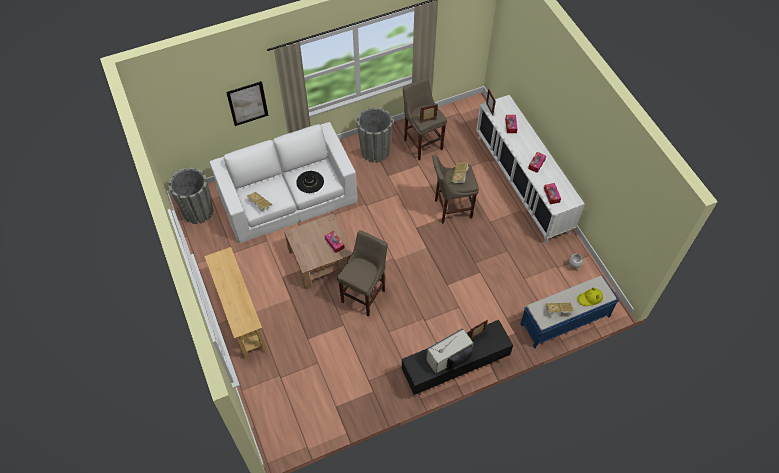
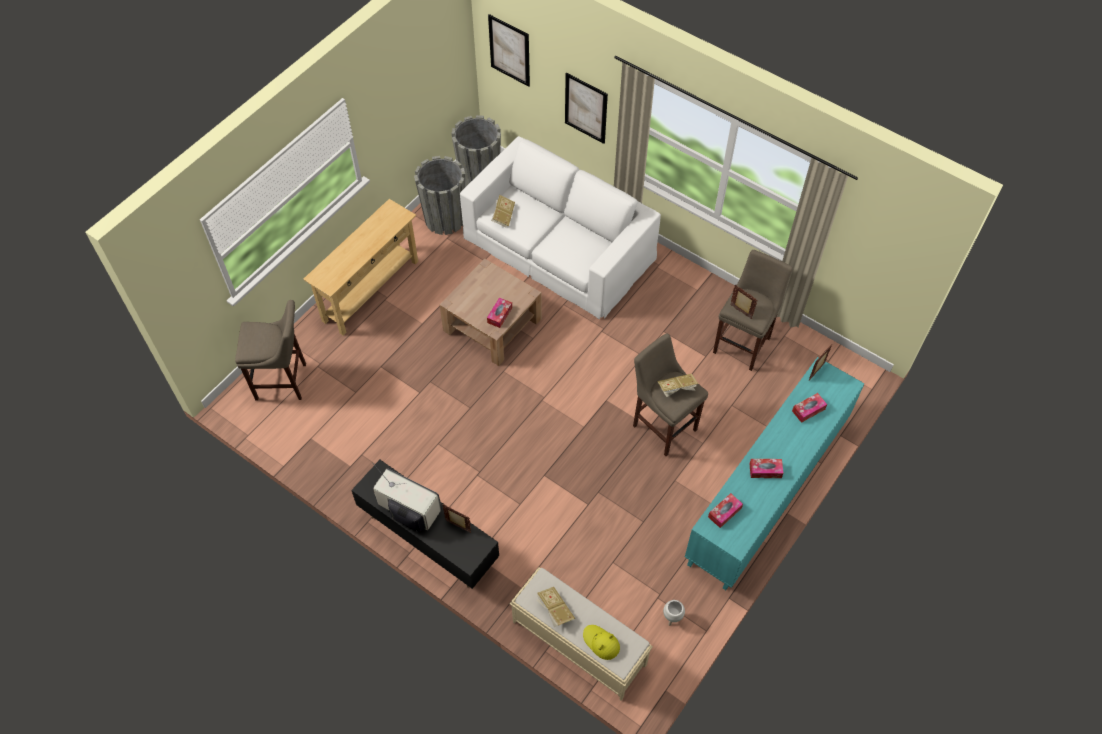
camera: 60 degrees right, 0 degrees up
black hat [296,171,324,193] -> none
beige stool [337,230,388,316] -> beige stool moved to [235,300,306,401]
grey planter [356,107,393,163] -> grey planter moved to [414,156,465,235]
white cabinet [476,95,585,244] -> turquoise cabinet [685,357,864,590]
blue bench [520,276,619,349] -> beige bench [510,567,653,701]
none -> picture [488,14,530,87]

